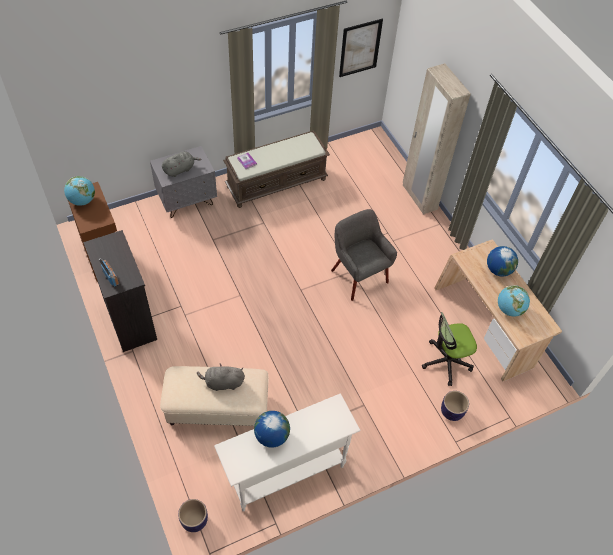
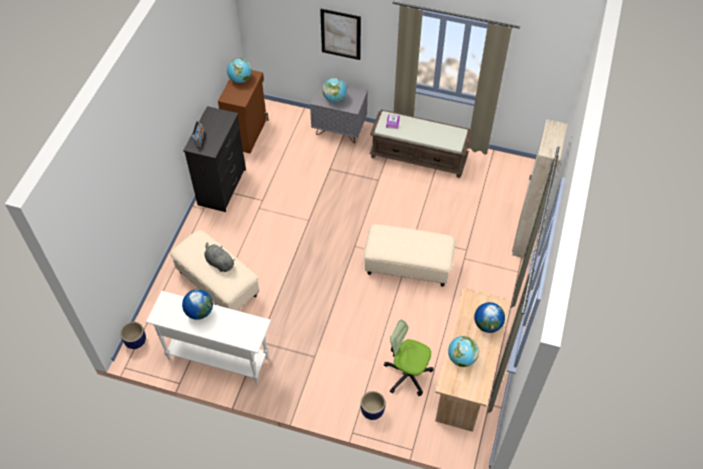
camera: 45 degrees right, 0 degrees up
grey plush toy [162,151,201,177] -> globe [323,78,347,102]
grey armchair [331,209,397,301] -> beige ottoman [364,224,456,287]
picture [339,19,383,77] -> picture moved to [320,9,361,60]

